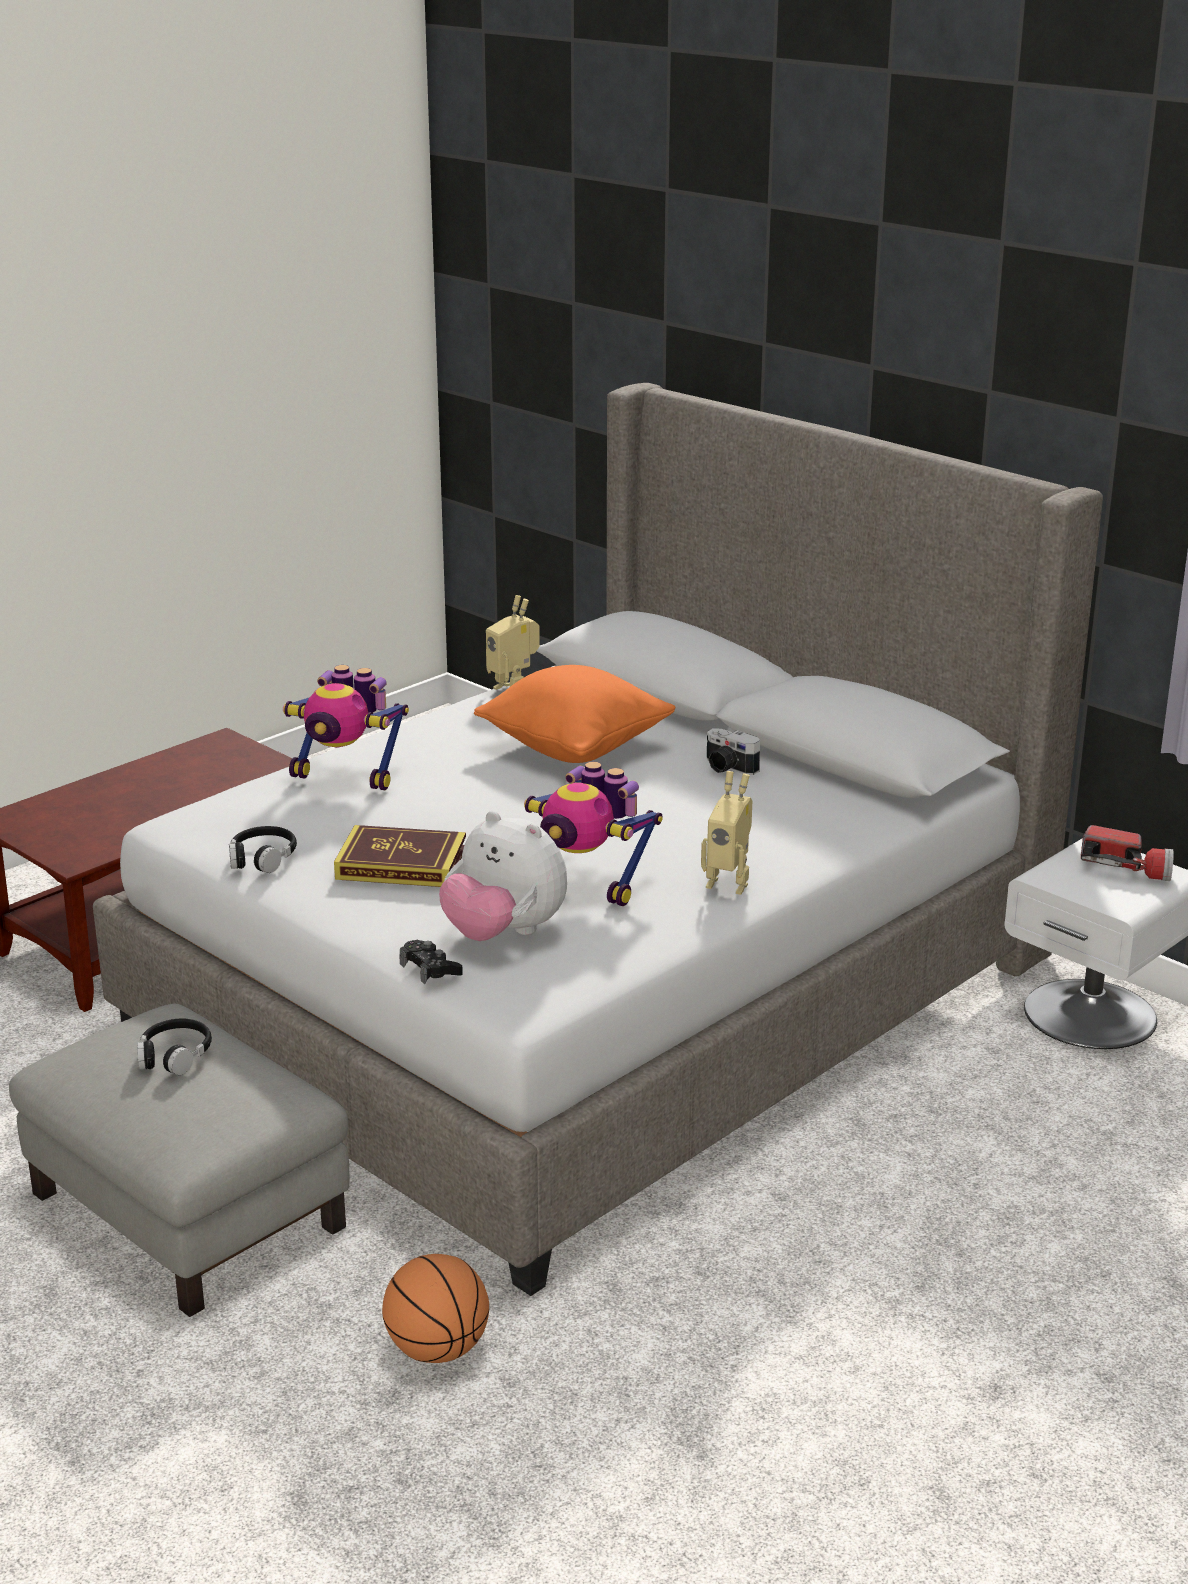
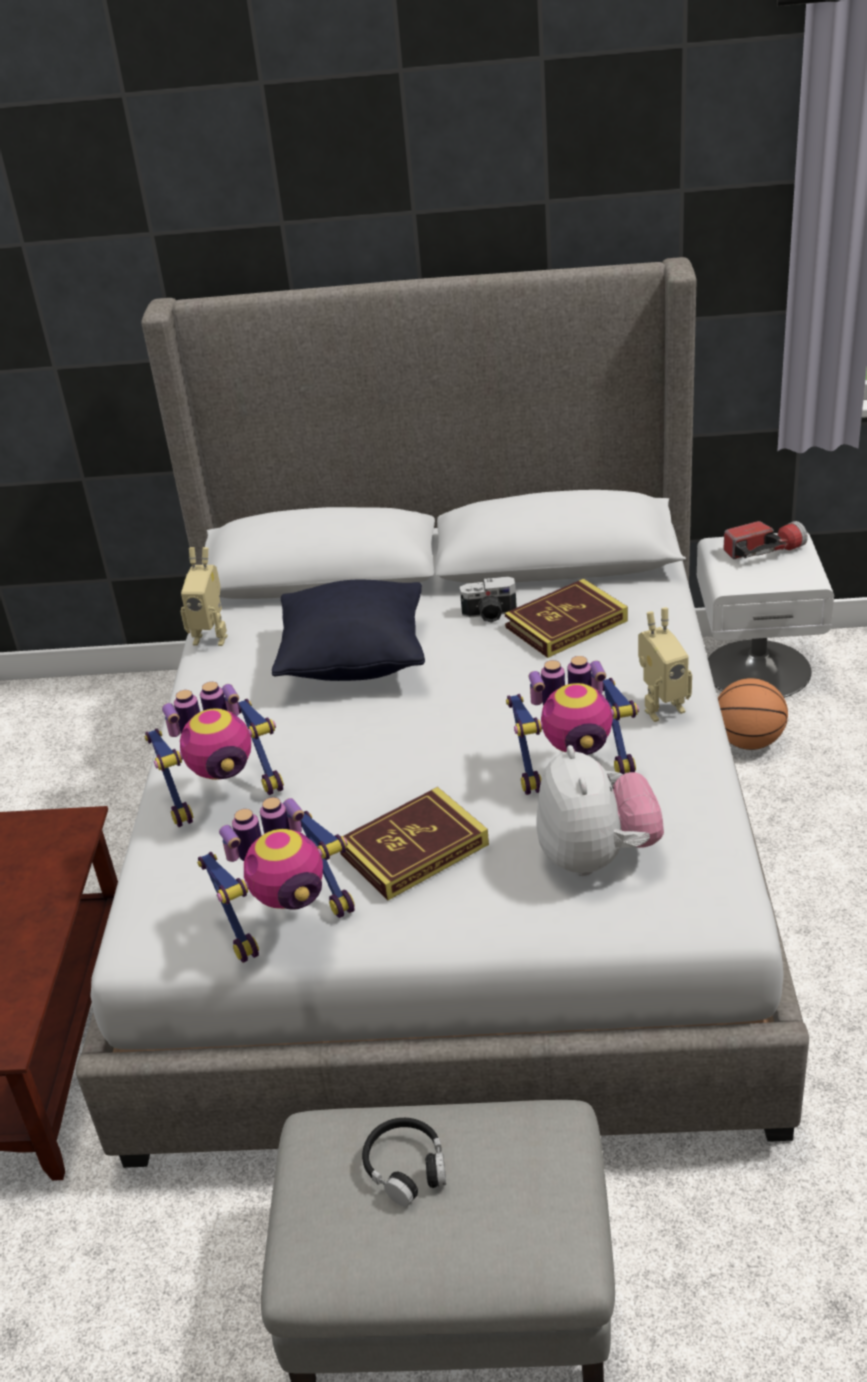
camera: 40 degrees left, 10 degrees up
black headphones [229,826,297,873] -> toy robot [197,797,355,963]
basketball [382,1254,489,1363] -> basketball moved to [718,678,788,750]
black game controller [399,940,463,984] -> none
plush toy [439,811,567,941] -> plush toy turned 90 degrees counterclockwise [536,745,664,876]
orange pillow [474,665,675,763] -> black pillow [272,580,425,681]
none -> book [505,579,628,658]

